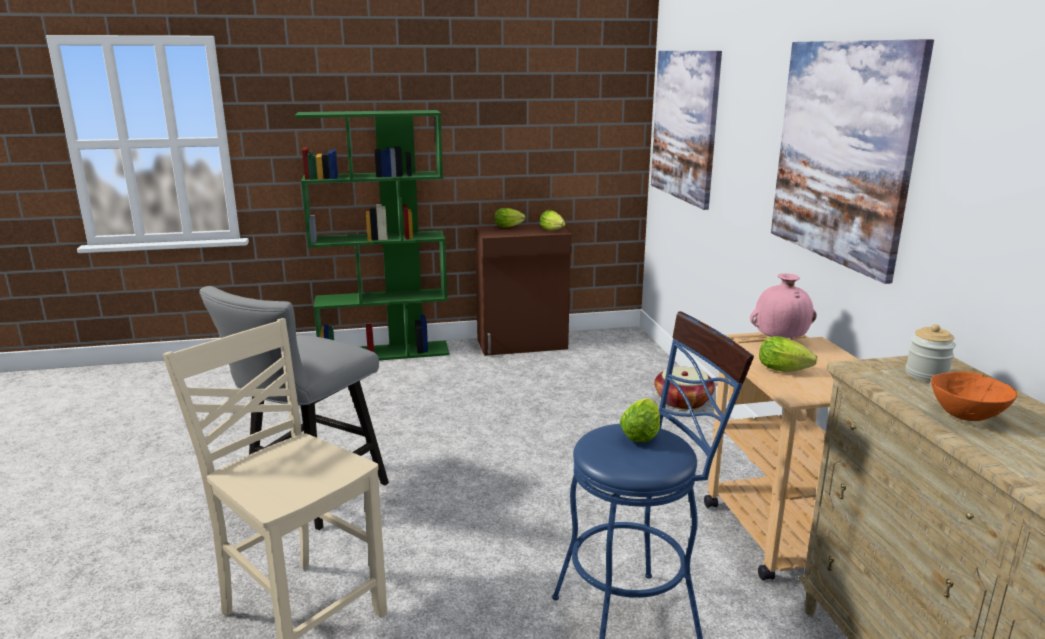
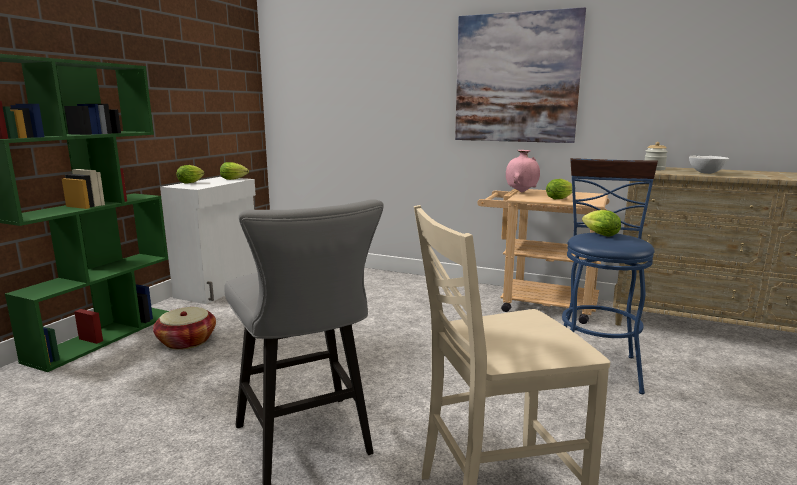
camera: 55 degrees left, 5 degrees down
brown cabinet [475,224,572,356] -> white cabinet [160,177,258,304]
picture [651,51,722,210] -> none
basket [654,367,715,410] -> basket moved to [153,307,216,350]
orange bowl [931,371,1017,421] -> white bowl [689,155,729,174]

